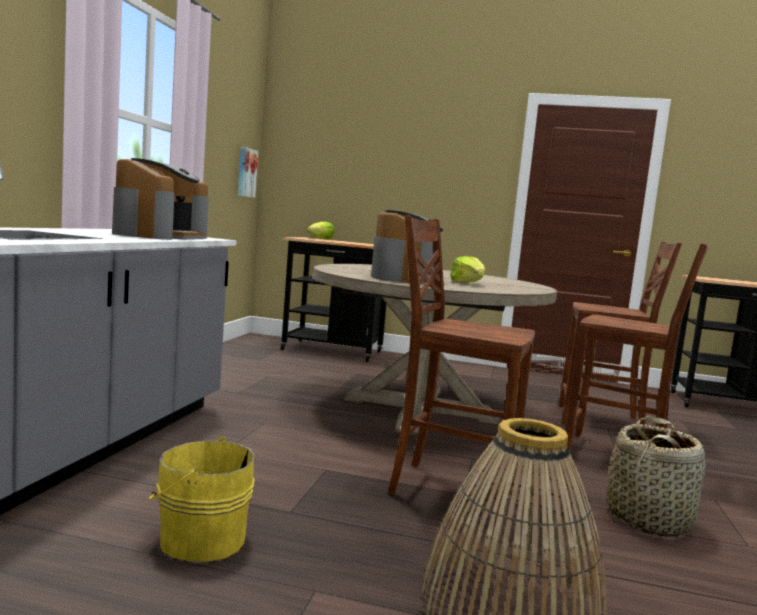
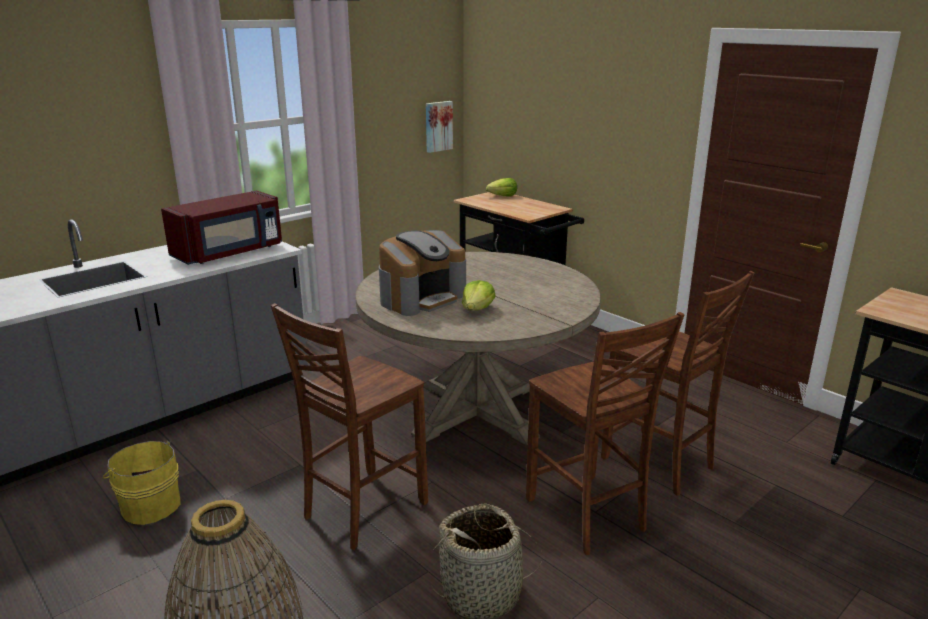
camera: 35 degrees right, 15 degrees up
coffee machine [112,158,209,240] -> red microwave [161,190,282,265]
brown chair [388,216,535,524] -> brown chair turned 105 degrees counterclockwise [271,303,428,550]

